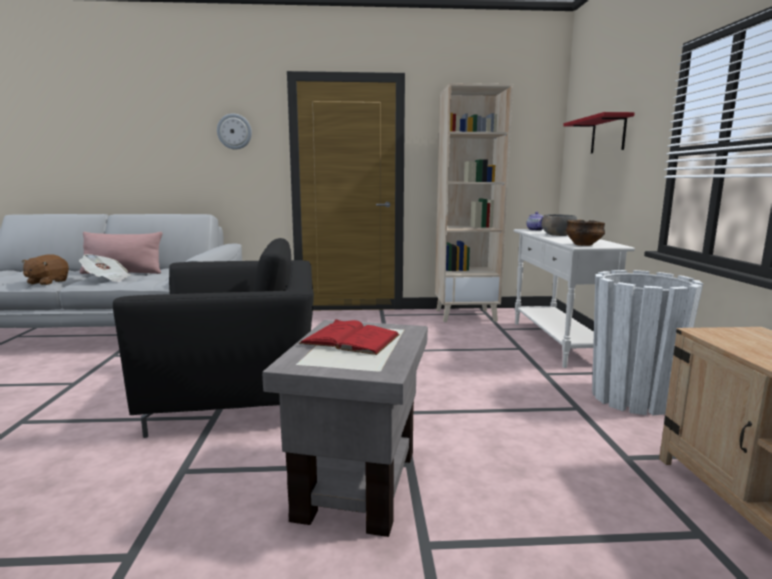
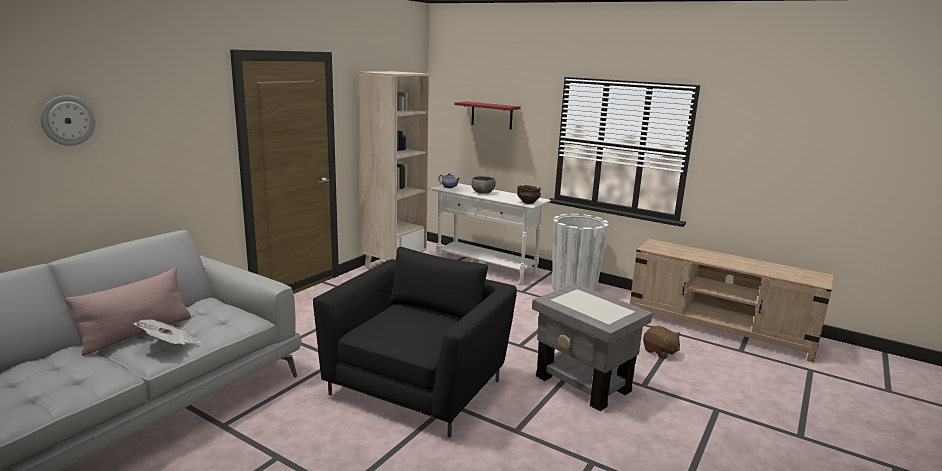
camera: 55 degrees left, 5 degrees up
brown plush toy [22,254,69,285] -> brown plush toy moved to [643,326,680,359]
wall clock [217,114,252,150] -> wall clock moved to [40,95,96,146]
red book [299,319,400,355] -> none

